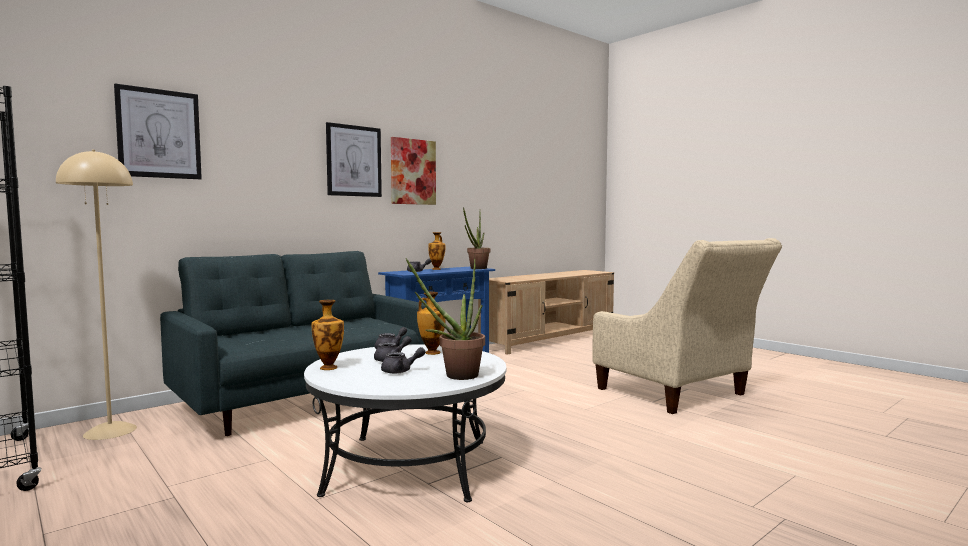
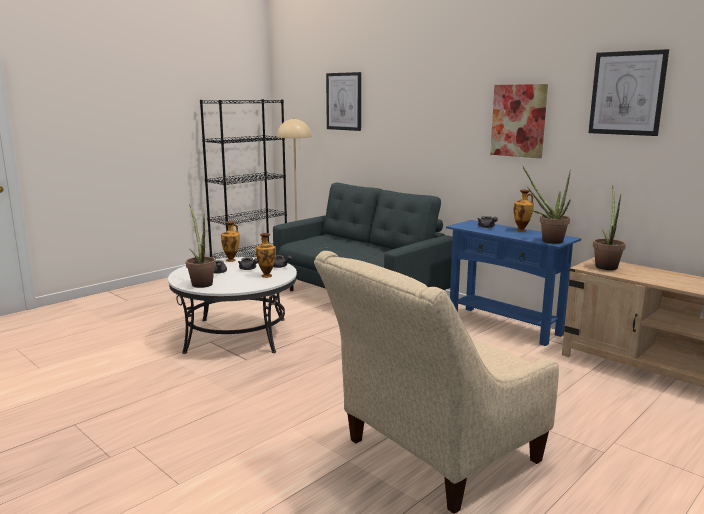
camera: 85 degrees right, 10 degrees up
picture [326,122,382,197] -> picture moved to [588,49,669,136]
none -> potted plant [593,185,626,270]

